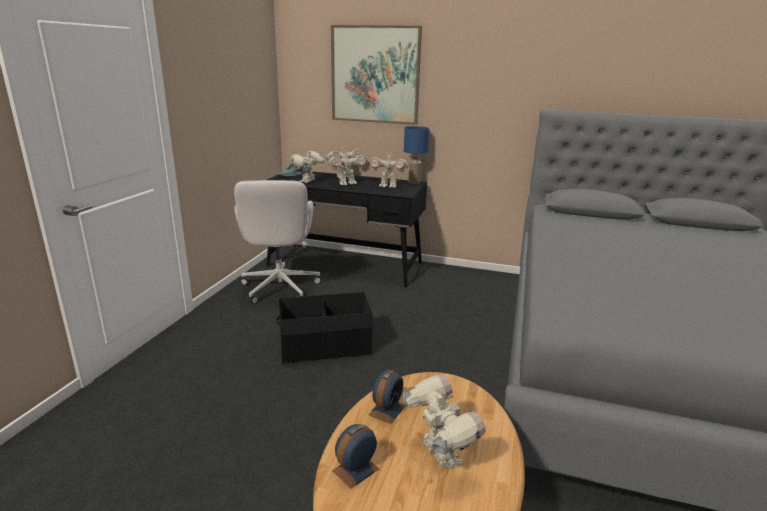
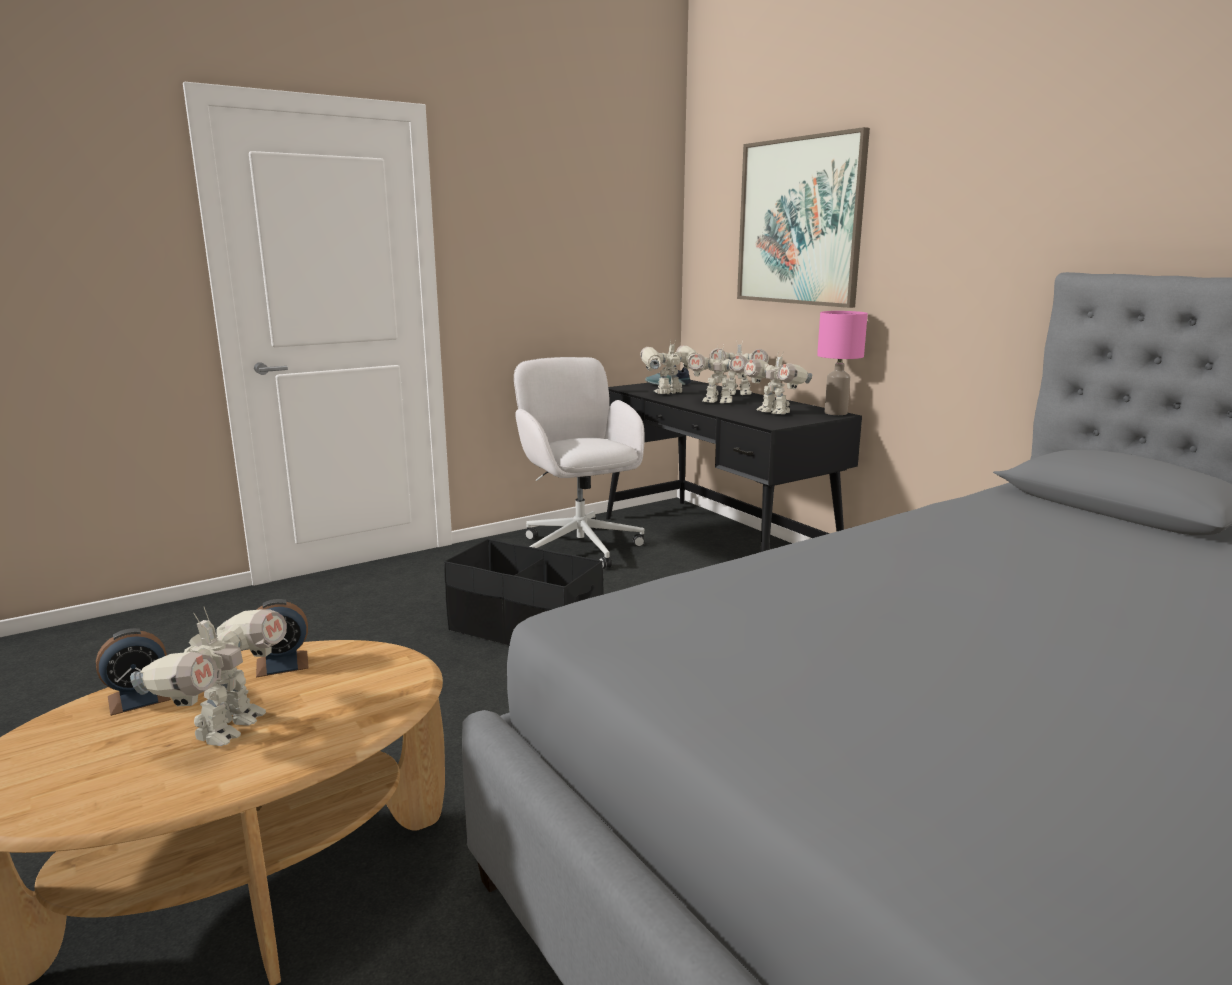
camera: 40 degrees right, 5 degrees down
white office chair [234,180,321,304] -> white office chair turned 120 degrees clockwise [514,357,645,569]
alarm clock [333,424,380,489] -> alarm clock turned 150 degrees clockwise [96,628,171,716]
blue table lamp [404,126,430,184] -> pink table lamp [817,311,868,415]

